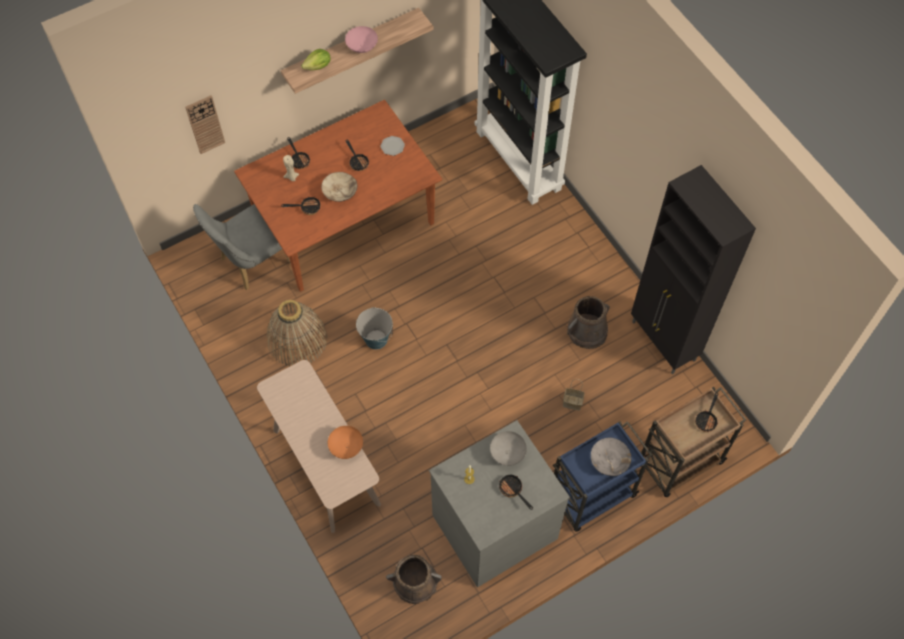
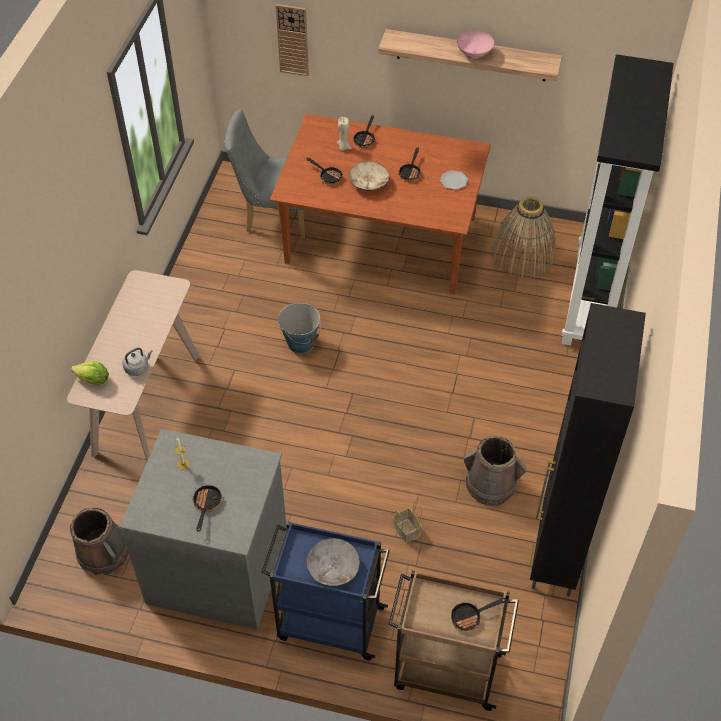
camera: 45 degrees right, 10 degrees down
basket [267,300,328,367] -> basket moved to [491,196,556,279]
lettuce [301,49,331,71] -> lettuce moved to [71,361,109,385]
orange bowl [328,426,363,459] -> grey kettle [122,348,153,376]
grey bowl [490,431,527,466] -> none

